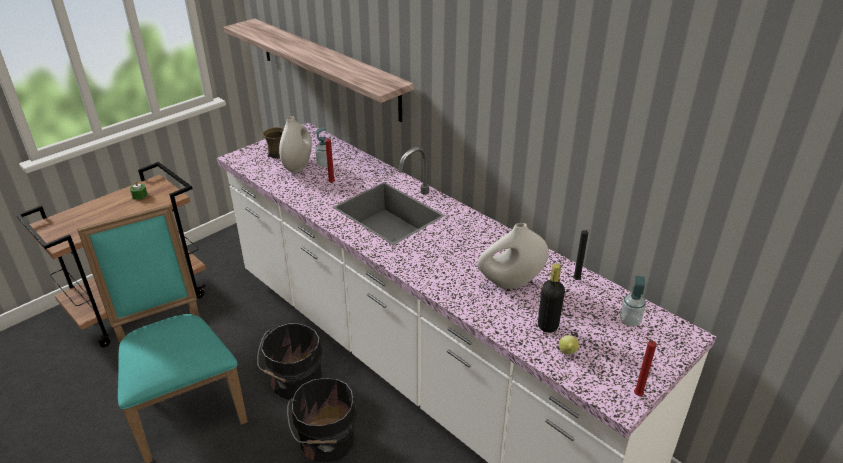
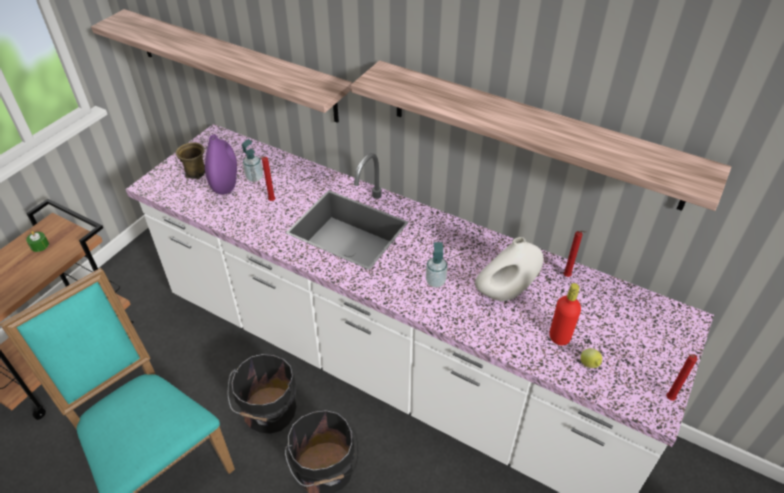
camera: 15 degrees left, 10 degrees up
white vase [279,116,312,173] -> purple vase [205,134,237,195]
black bottle [538,264,565,333] -> red bottle [550,283,581,346]
black candle [573,229,589,280] -> red candle [563,231,586,277]
soap dispenser [620,276,646,327] -> soap dispenser moved to [426,242,448,288]
none -> shelf [351,60,731,211]

